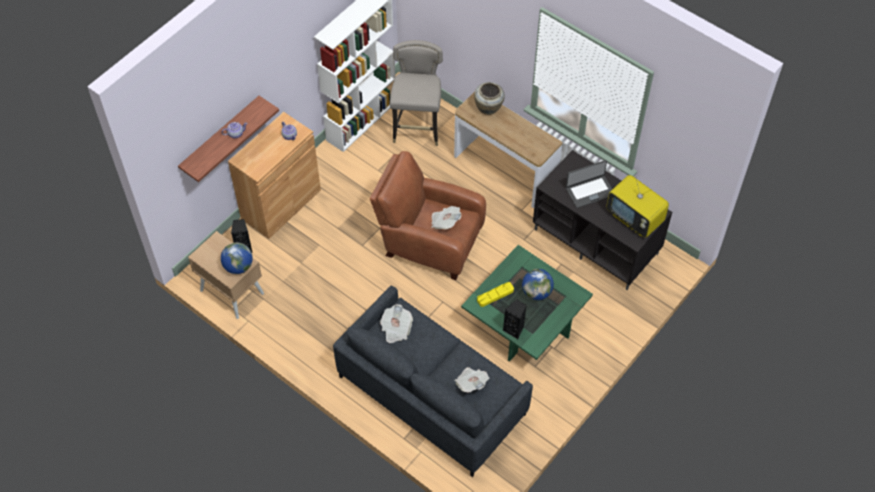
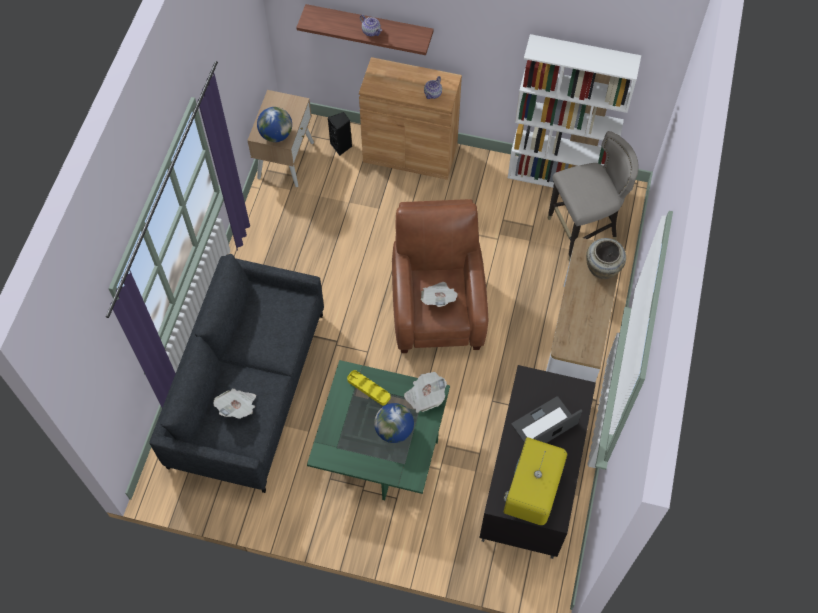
camera: 65 degrees right, 5 degrees up
newspaper [380,304,413,343] -> newspaper moved to [404,372,447,413]
black speaker [503,299,527,339] -> none
laptop [566,160,612,208] -> laptop turned 105 degrees clockwise [511,396,582,443]

